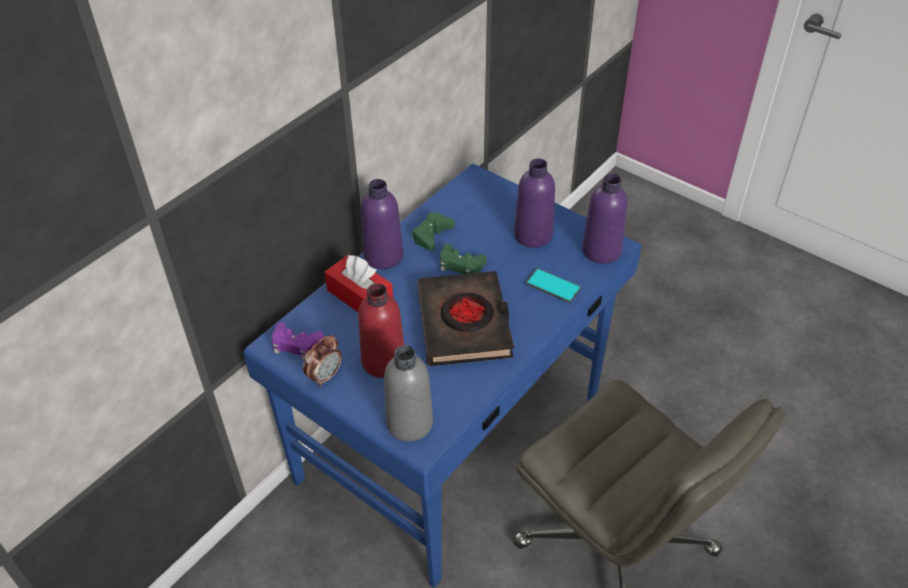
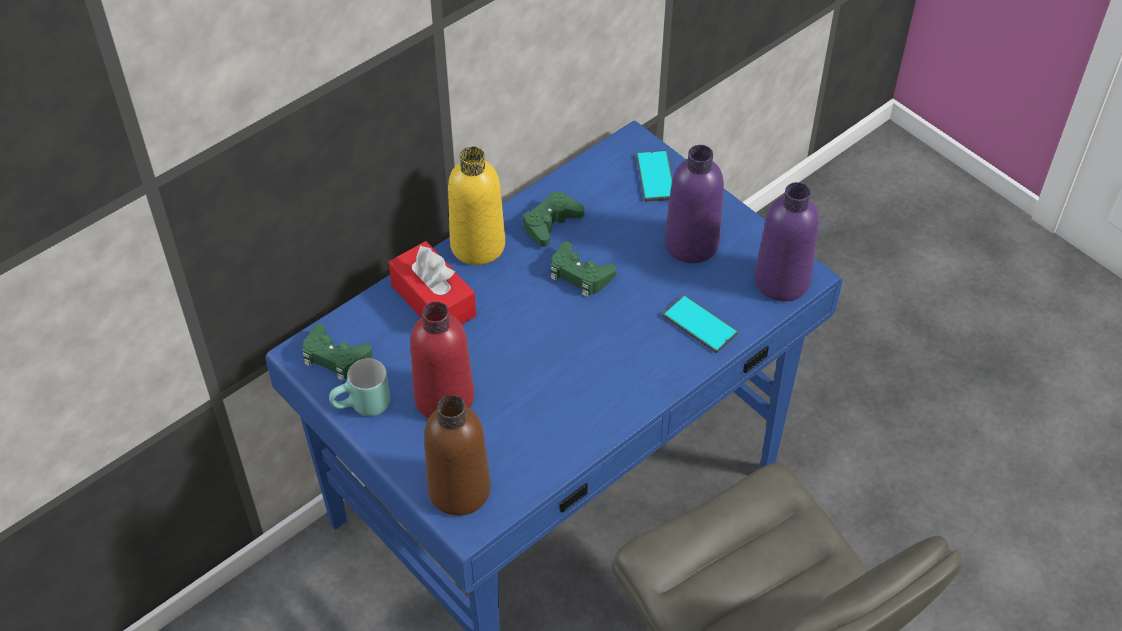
camera: 10 degrees right, 5 degrees up
purple game controller [272,322,324,360] -> green game controller [302,323,372,381]
alarm clock [303,335,342,387] -> turquoise mug [329,358,390,416]
purple bottle [361,179,403,269] -> yellow bottle [448,146,505,265]
grey bottle [384,345,433,442] -> brown bottle [424,395,491,516]
black book [417,271,514,366] -> none
none -> phone [636,150,673,202]

